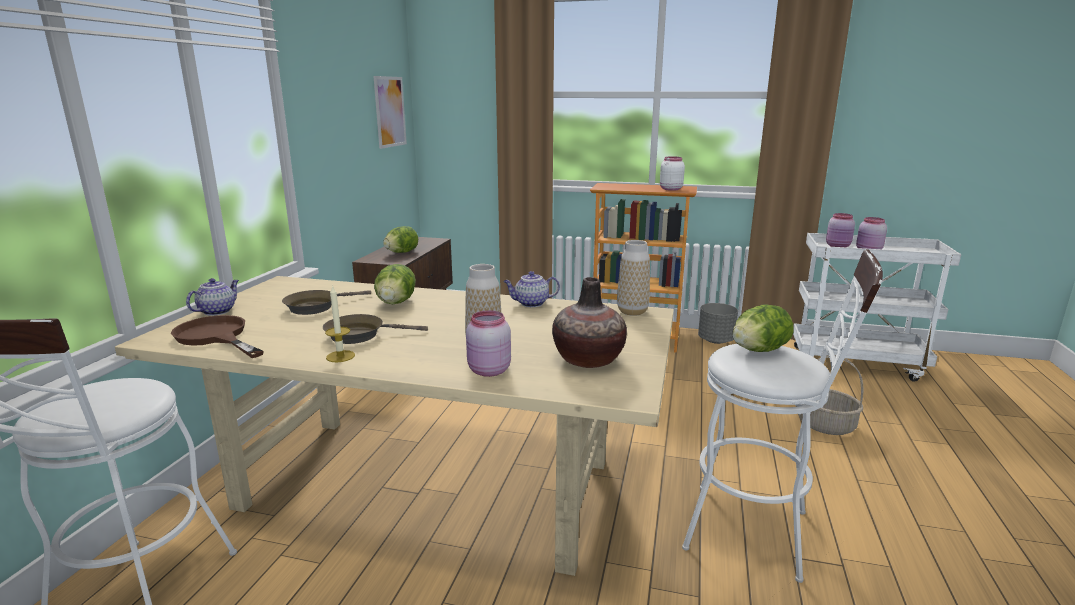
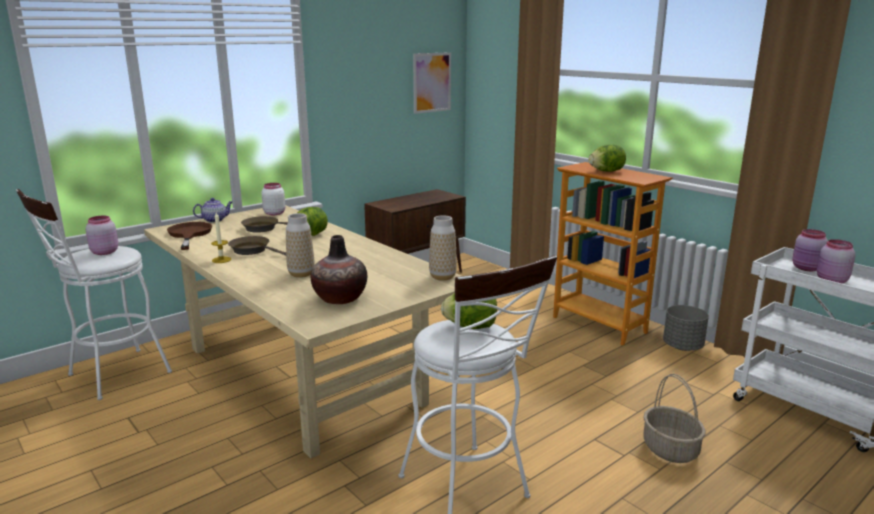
camera: 35 degrees right, 0 degrees up
lettuce [383,226,418,253] -> lettuce moved to [588,145,626,172]
pink jar [466,310,511,377] -> pink jar moved to [86,215,118,255]
teapot [503,271,560,307] -> none
white jar [660,156,685,191] -> white jar moved to [261,183,285,215]

